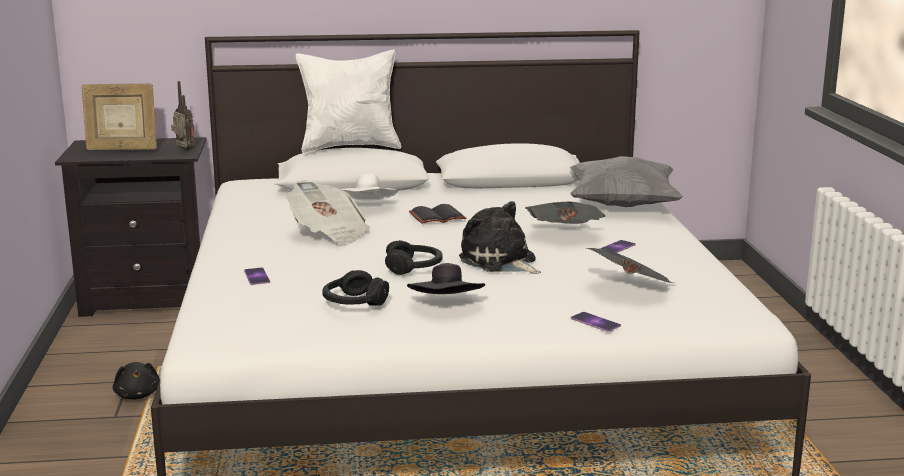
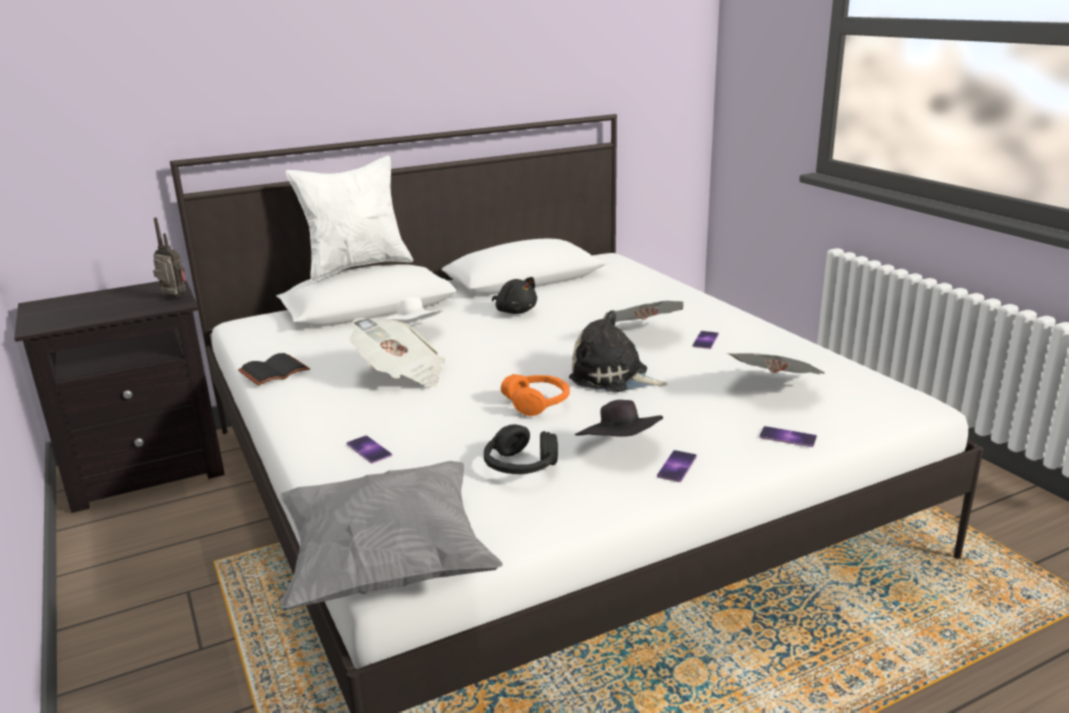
camera: 20 degrees left, 5 degrees up
picture frame [81,83,157,150] -> none
black plush toy [113,362,160,400] -> black plush toy moved to [492,277,537,314]
black headphones [385,240,443,275] -> orange headphones [501,374,570,416]
black book [409,204,466,224] -> black book moved to [238,353,310,386]
grey pillow [570,156,683,207] -> grey pillow moved to [281,461,503,609]
none -> phone [657,450,697,482]

